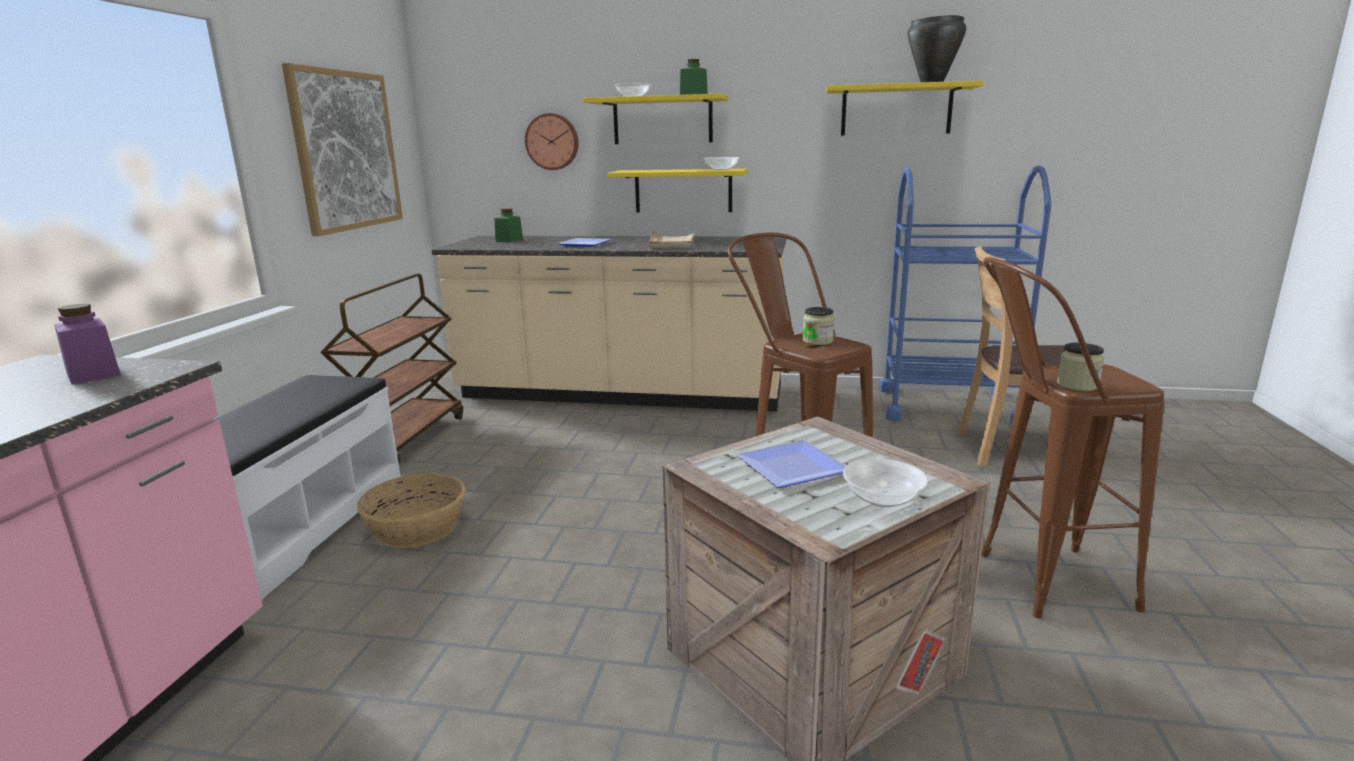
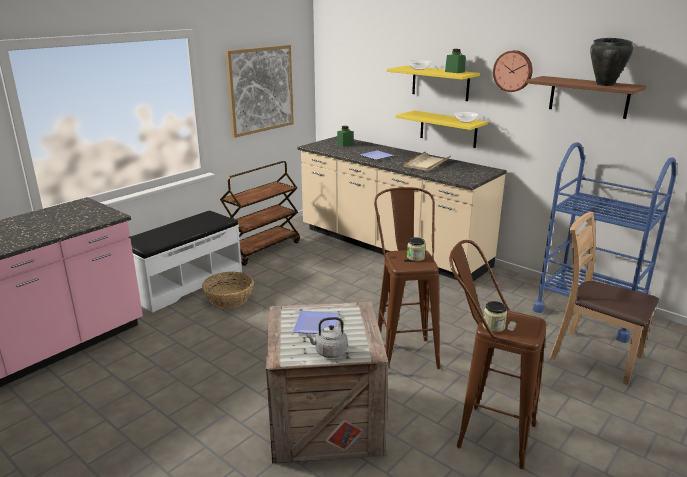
camera: 30 degrees right, 5 degrees up
purple jar [54,304,121,385] -> none
wall clock [525,113,579,170] -> wall clock moved to [493,50,533,92]
yellow shelf [826,80,984,136] -> brown shelf [526,76,646,119]
bowl [843,459,928,507] -> grey kettle [306,317,347,358]

